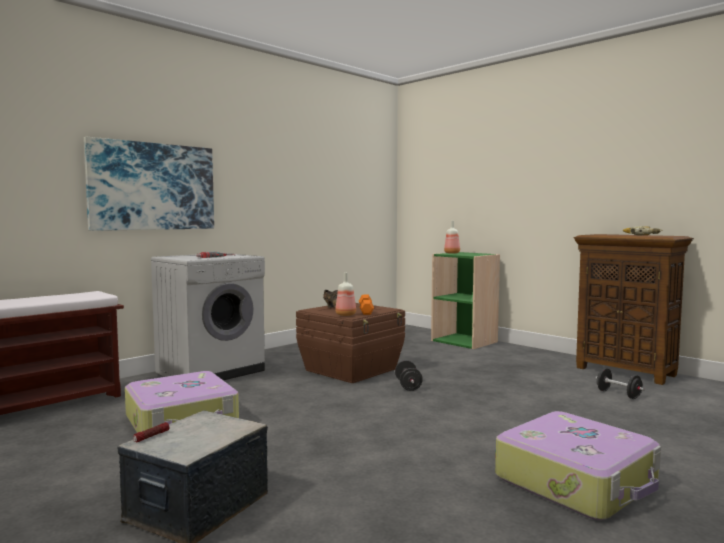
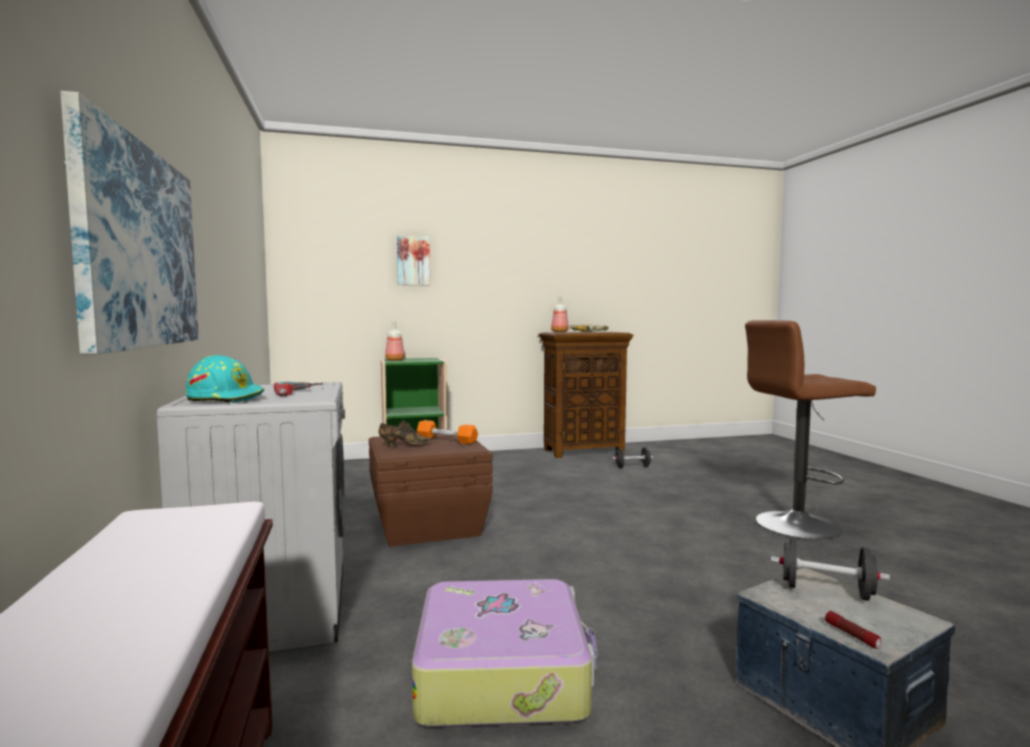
camera: 60 degrees left, 0 degrees up
bottle [335,273,356,316] -> bottle moved to [551,296,569,332]
black dumbbell [395,360,423,391] -> black dumbbell moved to [771,537,890,601]
suitcase [495,411,661,520] -> brown stool [745,320,876,539]
none -> turquoise hard hat [186,355,264,403]
none -> picture [397,236,430,286]

